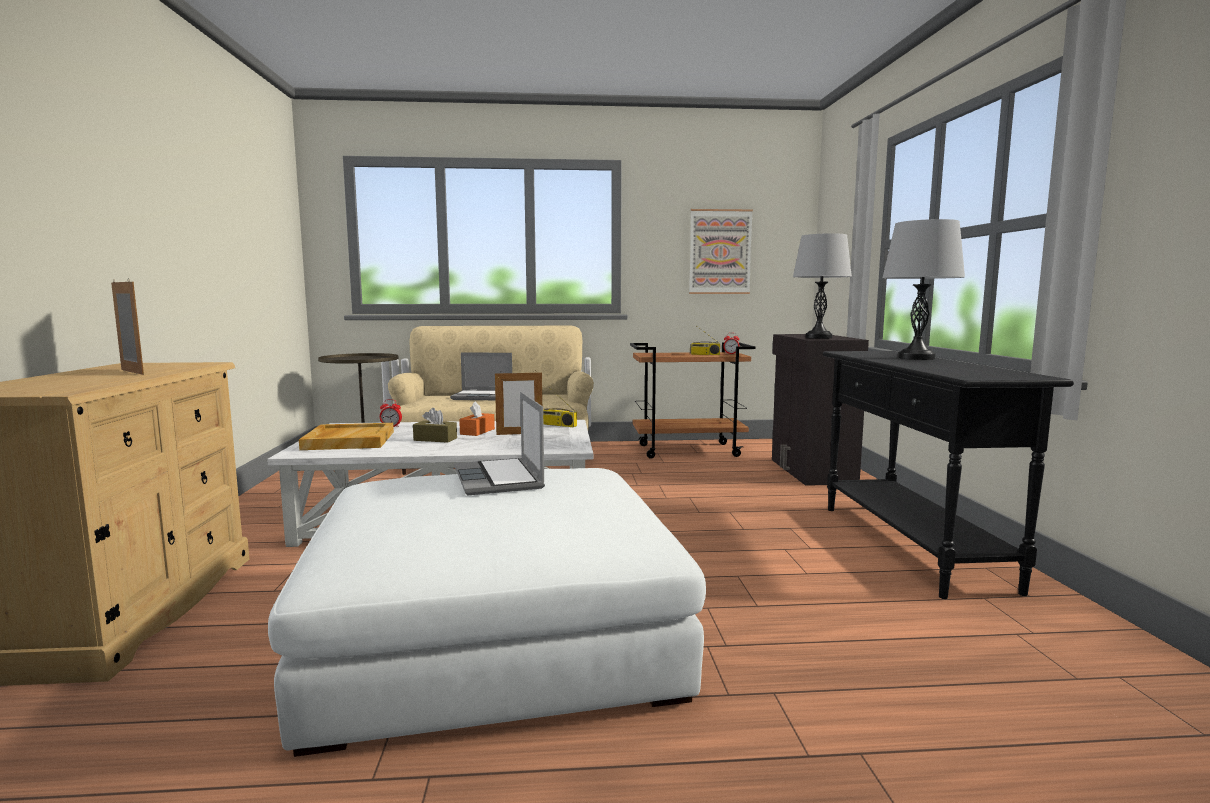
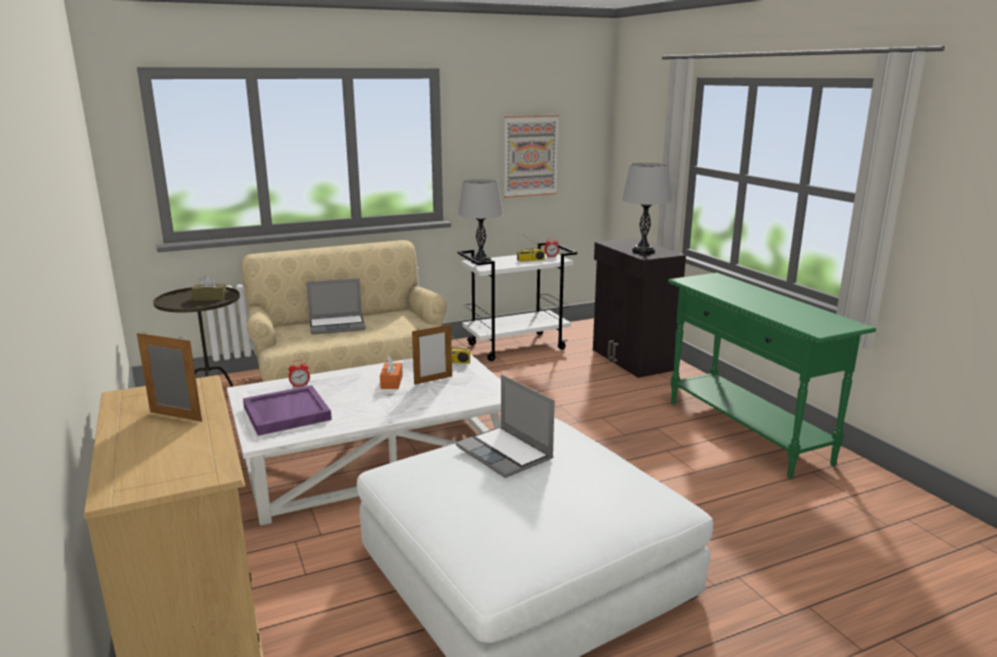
camera: 20 degrees left, 10 degrees up
beige tray [299,423,394,450] -> purple tray [243,385,332,436]
brown tissue box [413,408,457,443] -> brown tissue box moved to [192,274,227,301]
brown cart [630,342,756,459] -> white cart [457,242,577,361]
black console table [823,351,1074,599] -> green console table [668,273,876,478]
grey table lamp [882,219,965,360] -> grey table lamp moved to [458,179,503,264]

